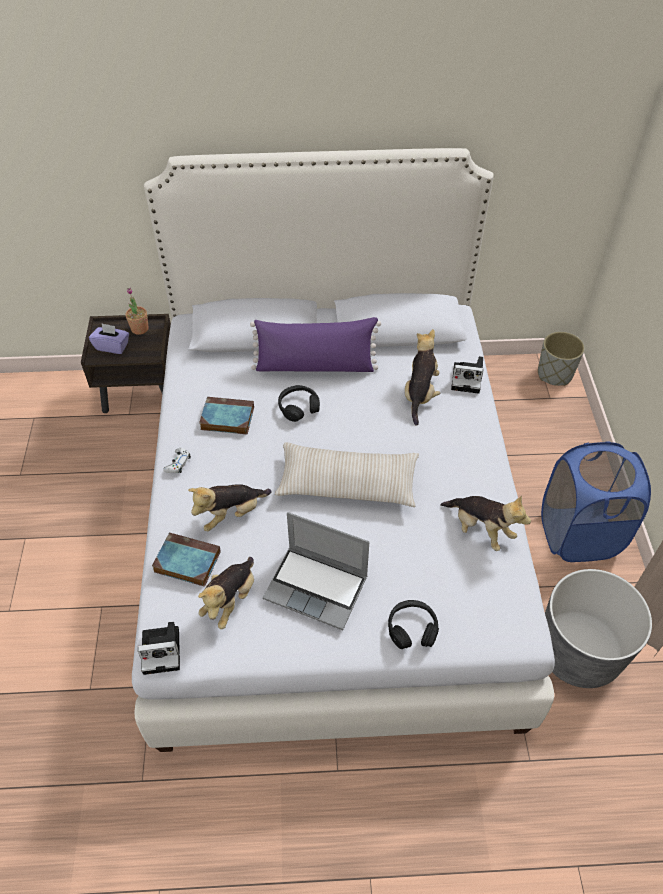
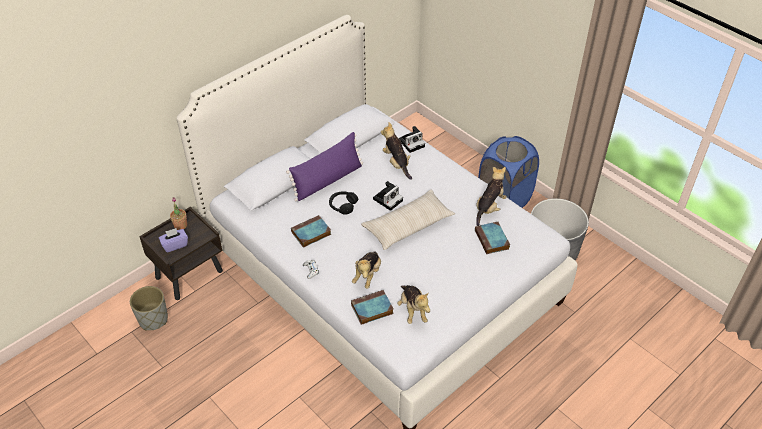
camera: 40 degrees left, 5 degrees down
camera [138,622,180,675] -> camera moved to [373,181,403,211]
laptop [263,512,369,630] -> none
black headphones [388,600,439,649] -> none
plush toy [440,495,531,551] -> plush toy turned 60 degrees counterclockwise [476,167,507,226]
grey planter [538,332,585,386] -> grey planter moved to [130,286,168,331]
none -> book [475,222,510,254]

